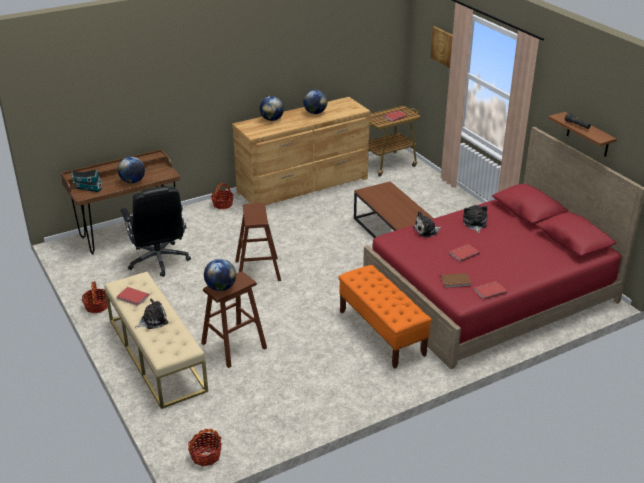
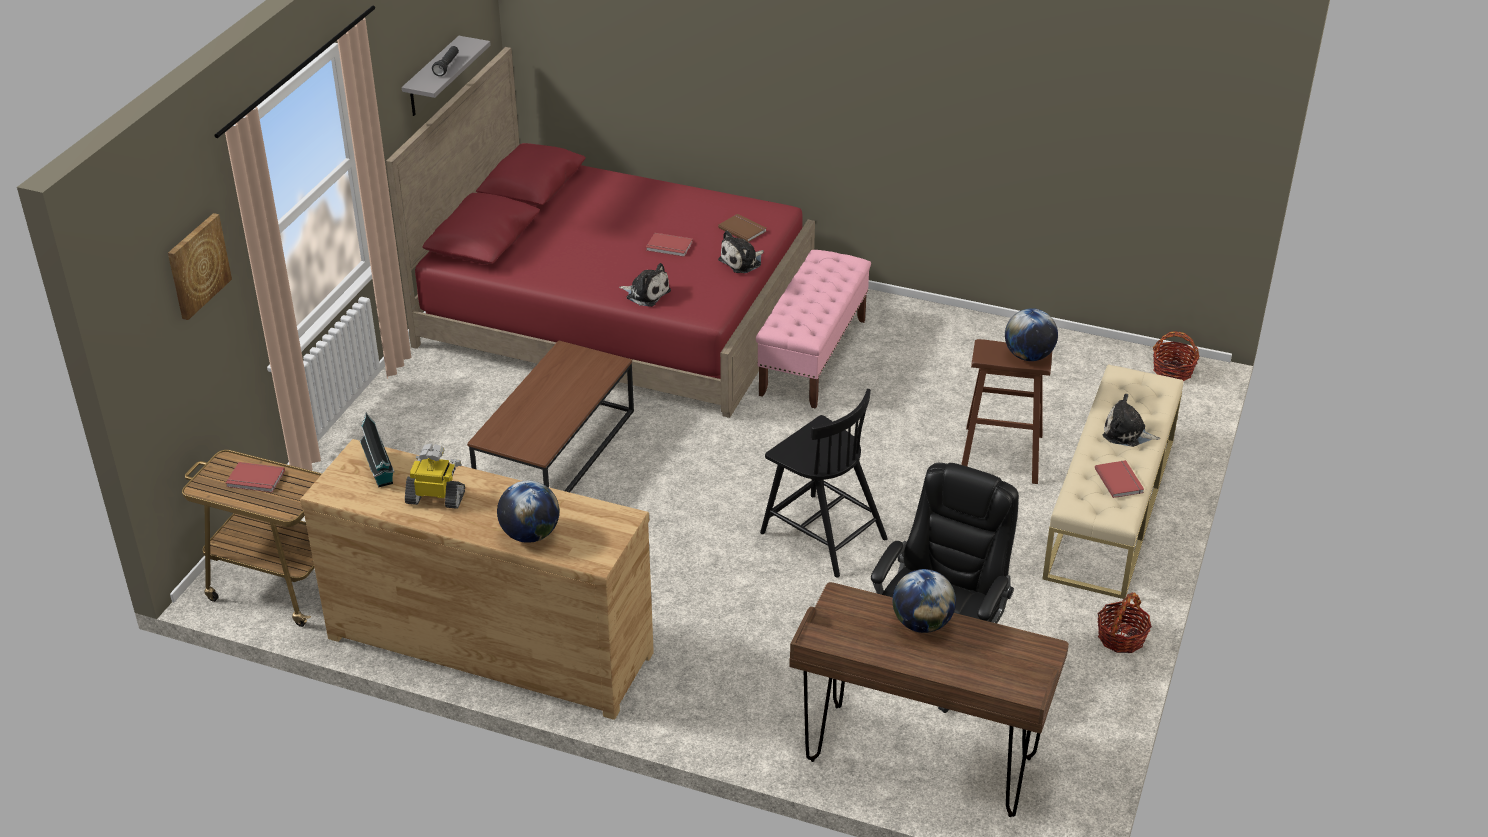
camera: 130 degrees left, 5 degrees up
toy house [71,169,102,192] -> toy house moved to [360,413,394,488]
basket [211,183,234,209] -> none
brown stool [235,203,281,281] -> black chair [760,389,888,578]
globe [303,90,327,114] -> toy robot [405,444,465,509]
orange bench [338,265,432,369] -> pink bench [756,250,871,409]
plush toy [463,205,487,233] -> plush toy moved to [718,230,764,273]
red book [473,281,507,300] -> none
brown shelf [548,112,617,157] -> grey shelf [402,36,491,116]

